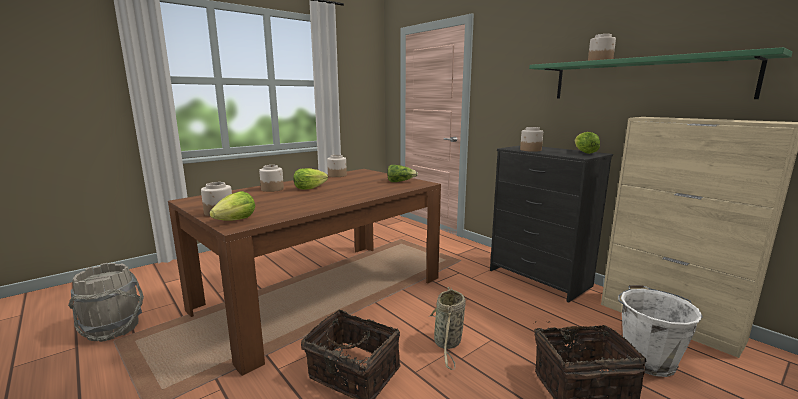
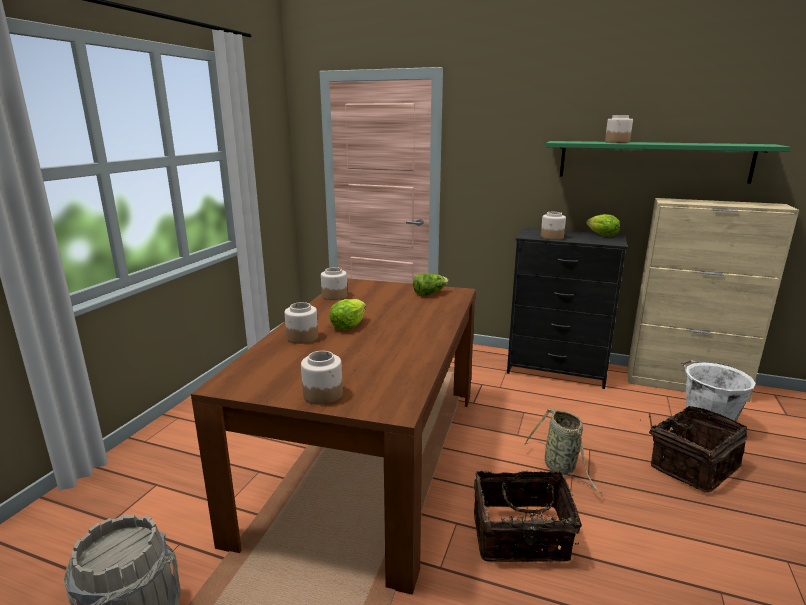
camera: 30 degrees left, 5 degrees up
lettuce [209,191,255,221] -> none

